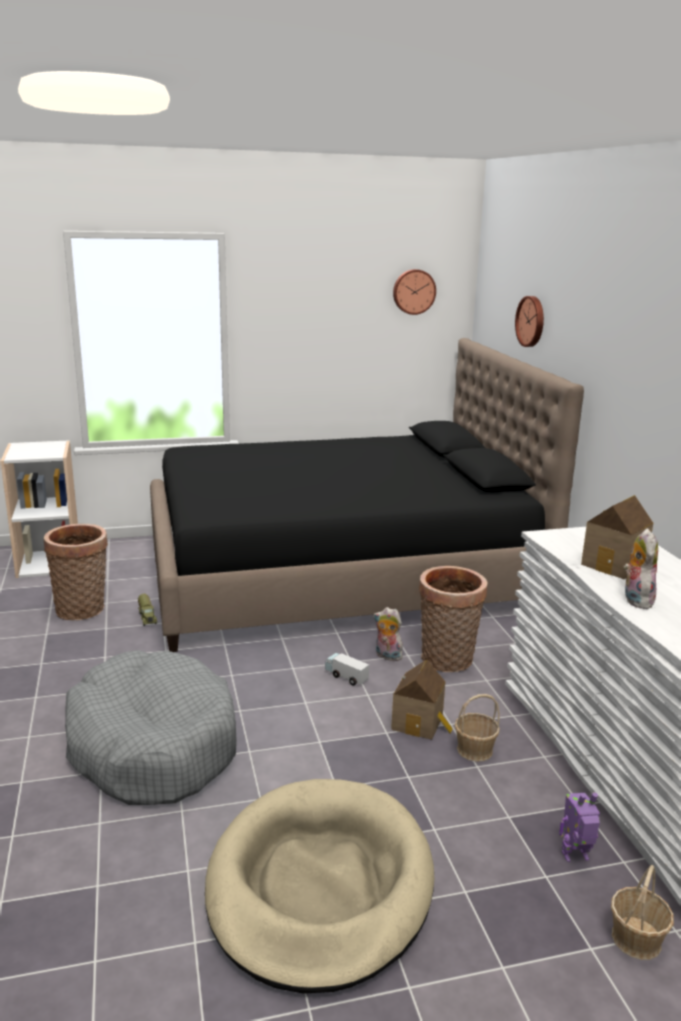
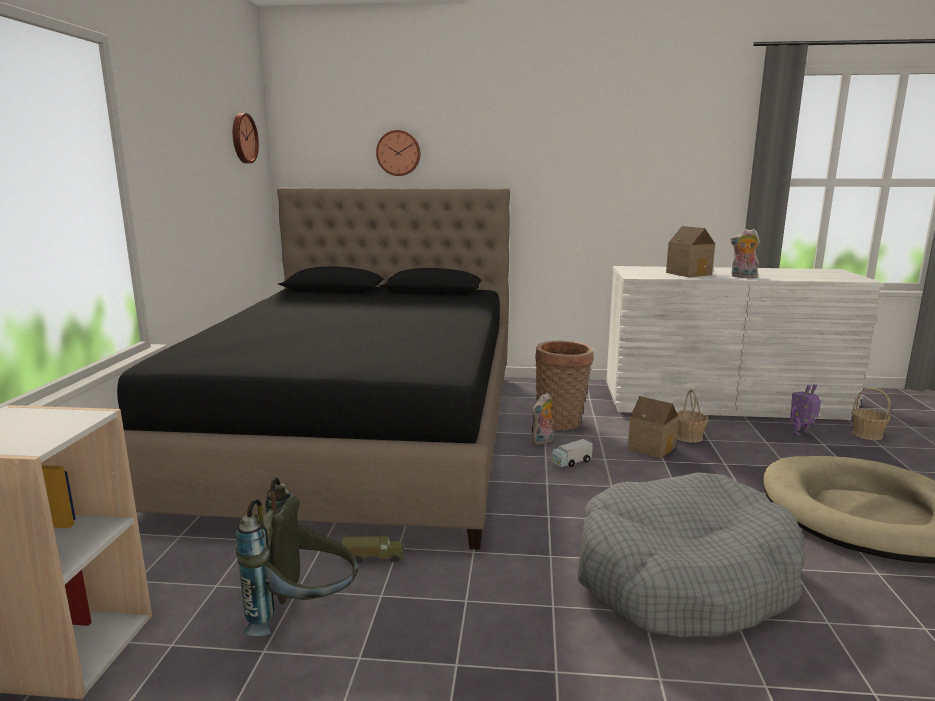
camera: 70 degrees left, 5 degrees down
basket [44,524,108,620] -> grey backpack [236,477,358,636]
toy robot [559,792,600,862] -> toy robot turned 60 degrees clockwise [790,384,821,435]

